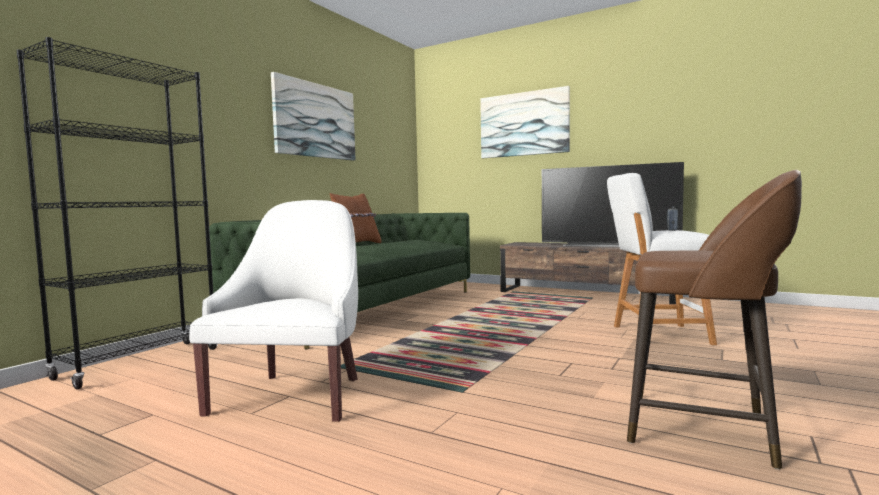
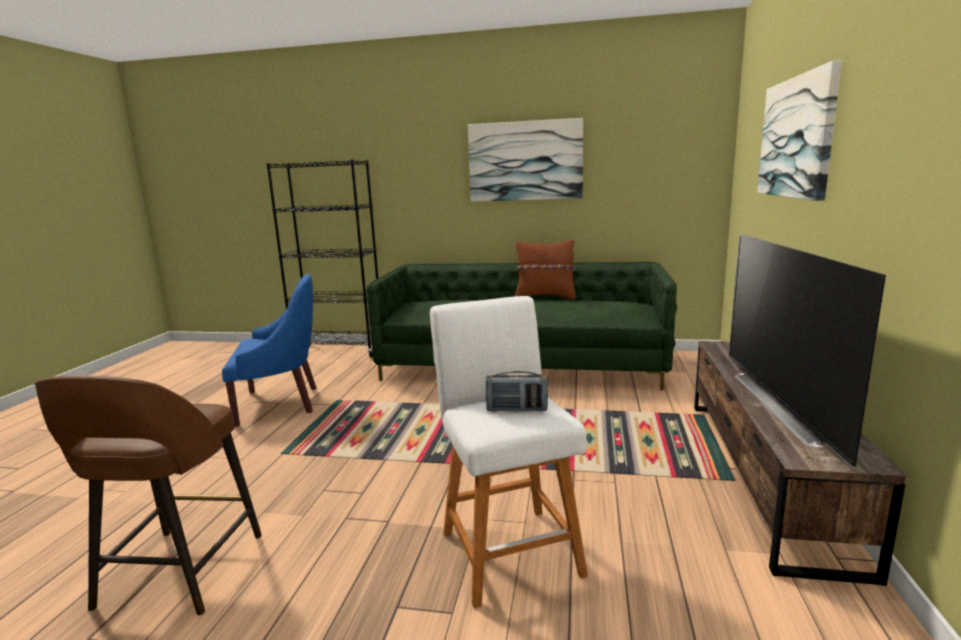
camera: 70 degrees right, 10 degrees up
white armchair [189,200,358,422] -> blue armchair [222,274,317,427]

